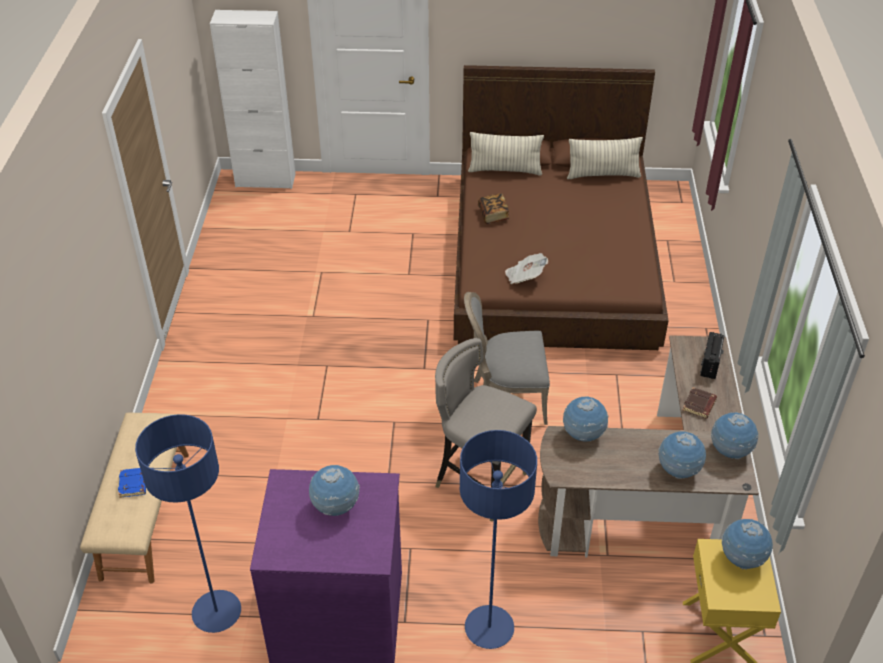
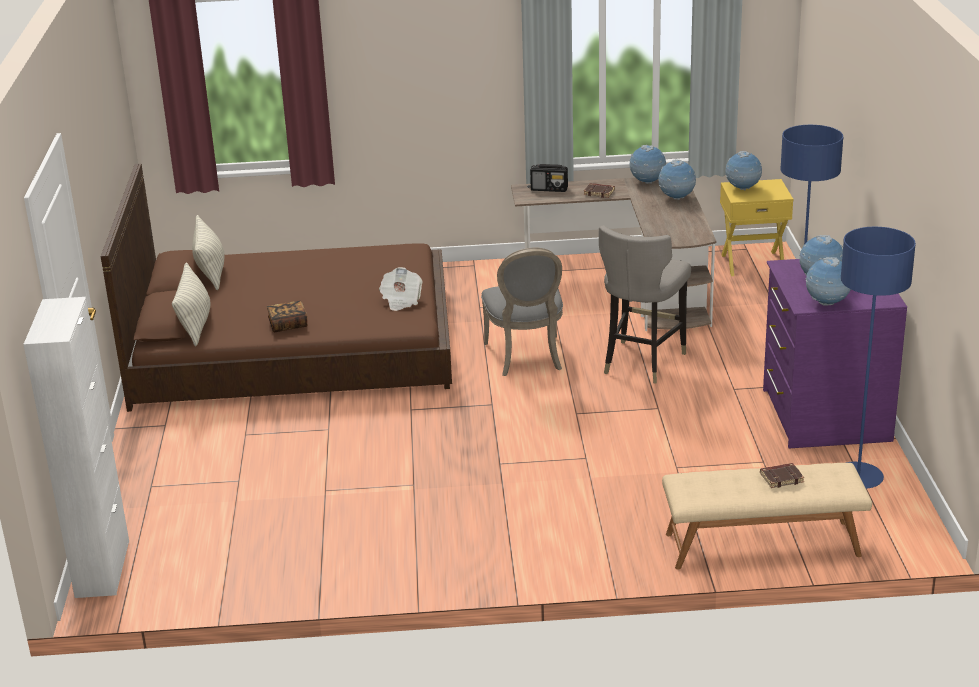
camera: 95 degrees left, 15 degrees down
blue book [118,468,146,498] -> brown book [760,463,804,488]
globe [563,397,608,442] -> globe moved to [806,257,851,305]

